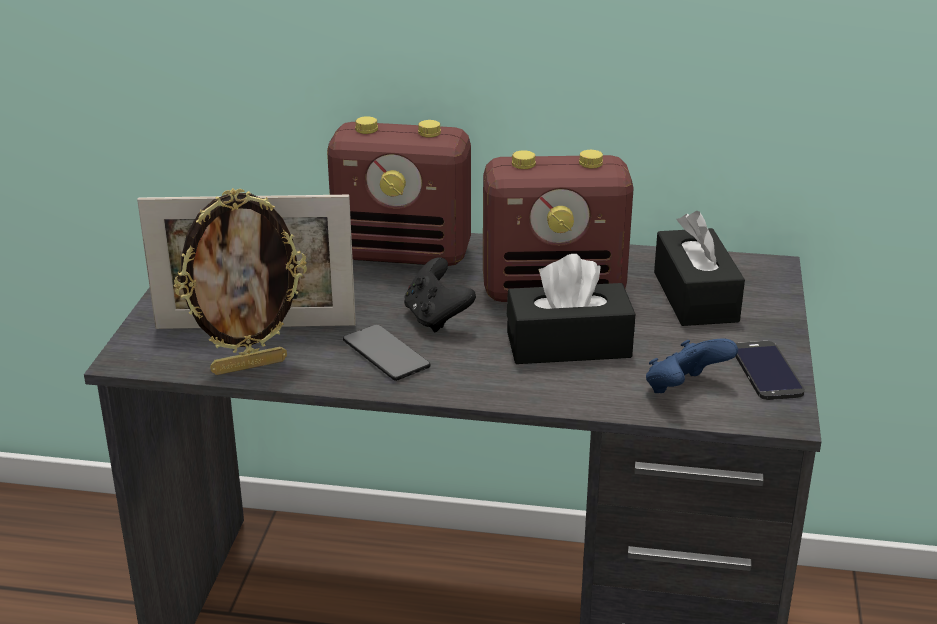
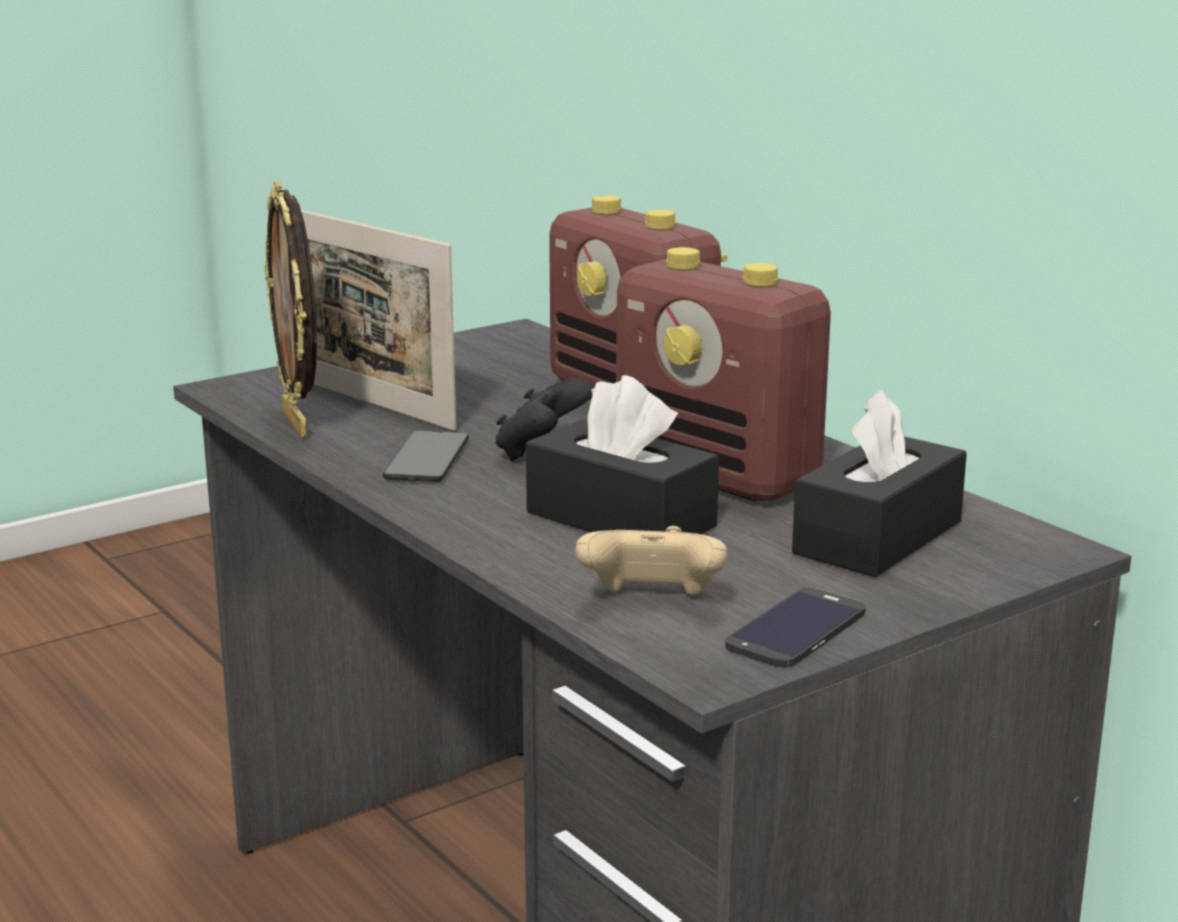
camera: 45 degrees right, 10 degrees down
picture frame [174,188,307,375] -> picture frame turned 45 degrees clockwise [265,181,317,438]
blue game controller [646,339,738,393] -> beige game controller [575,526,728,595]

